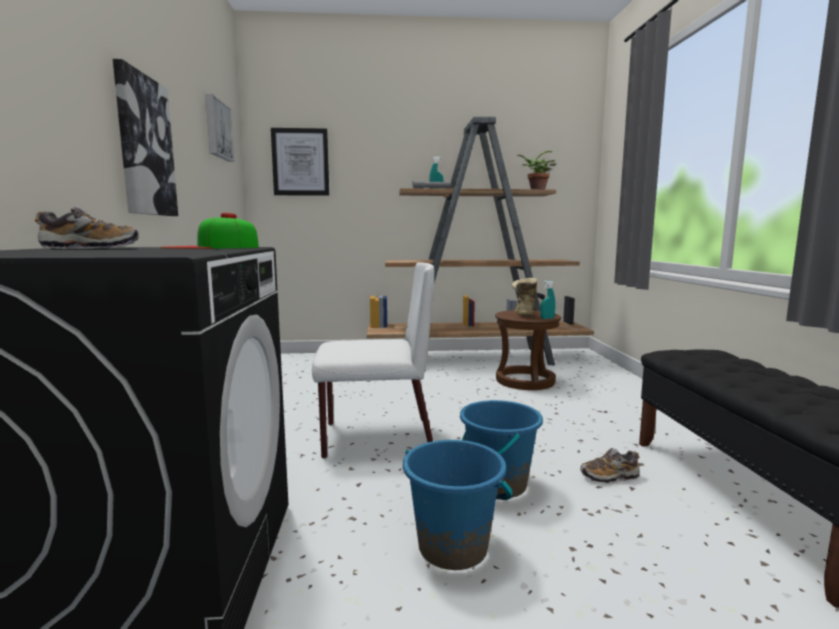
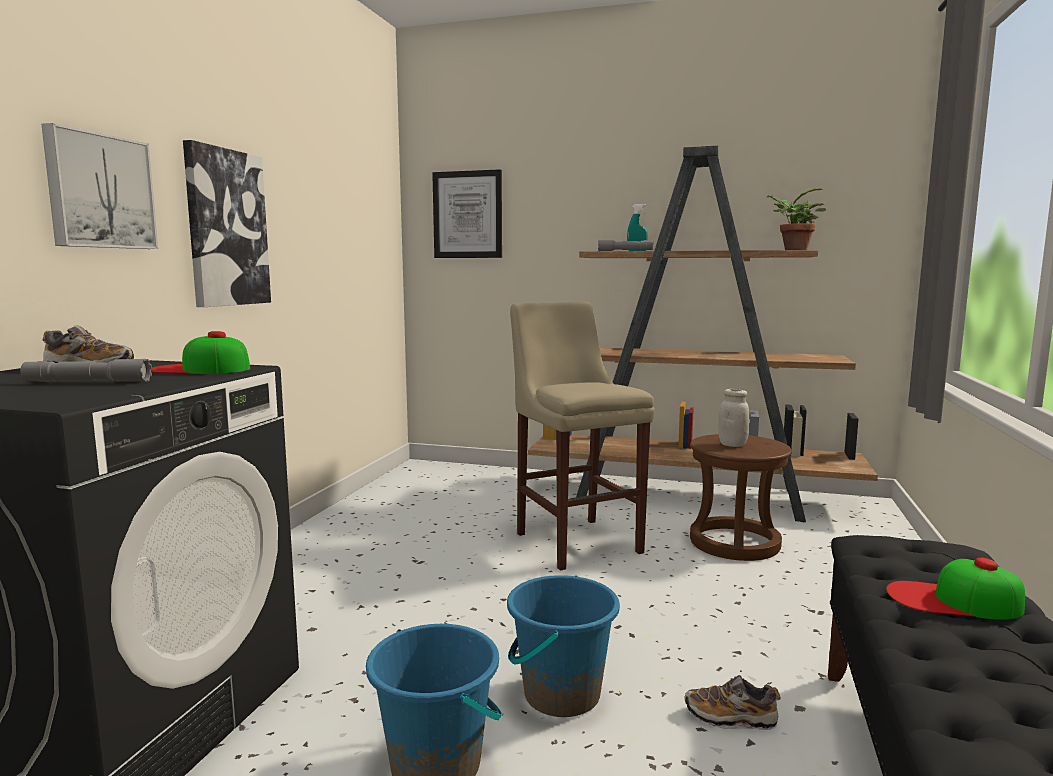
camera: 20 degrees right, 0 degrees up
picture [205,94,234,162] -> picture moved to [41,123,158,249]
white chair [312,262,434,459] -> none
boot [512,278,537,316] -> white jar [718,389,750,447]
turquoise spray bottle [540,280,556,319] -> none
none -> grey flashlight [20,359,152,382]
none -> beige stool [510,302,655,570]
none -> cap [886,558,1025,620]

